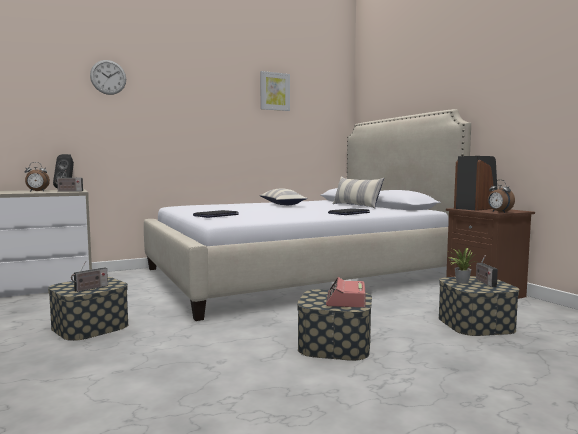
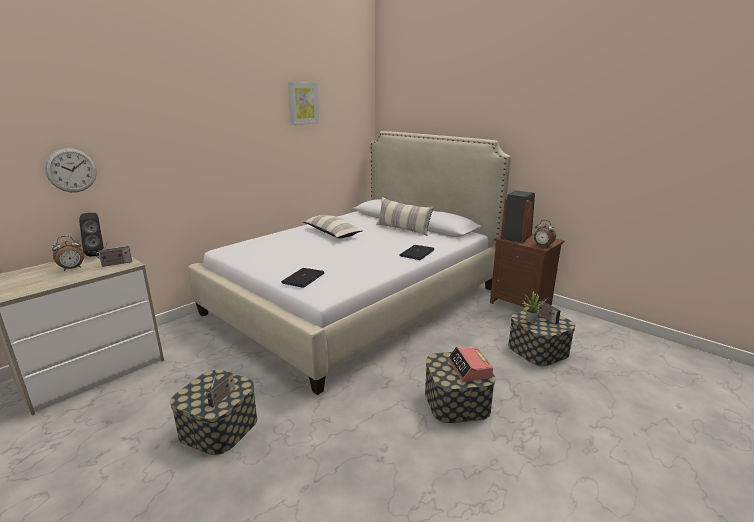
camera: 20 degrees left, 15 degrees up
wall clock [90,60,126,95] -> wall clock moved to [45,148,97,192]

